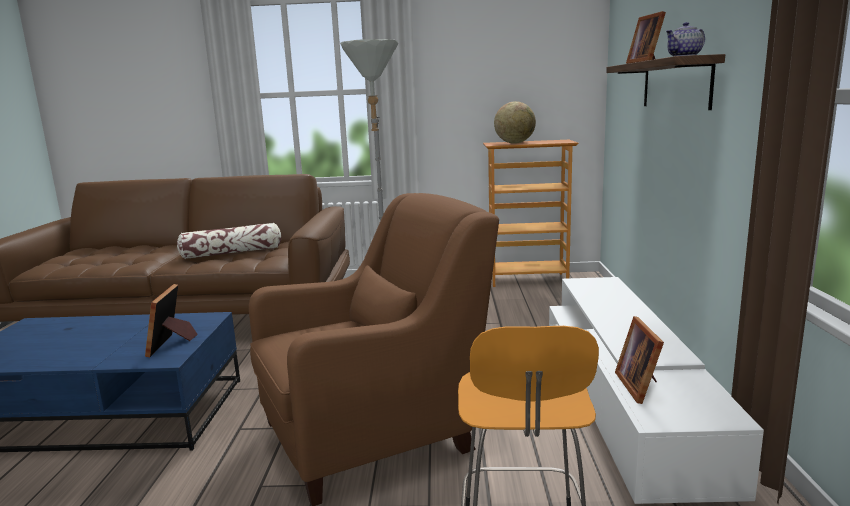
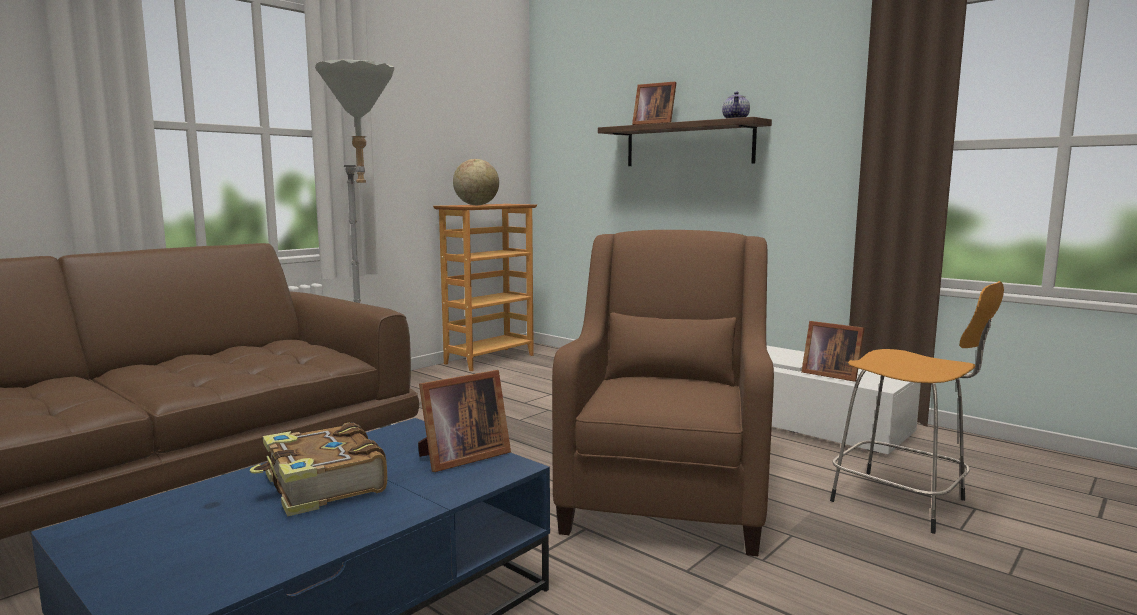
camera: 50 degrees left, 5 degrees down
picture frame [145,284,198,357] -> picture frame turned 75 degrees counterclockwise [418,370,511,472]
pillow [177,223,281,259] -> none
none -> book [250,423,387,516]

